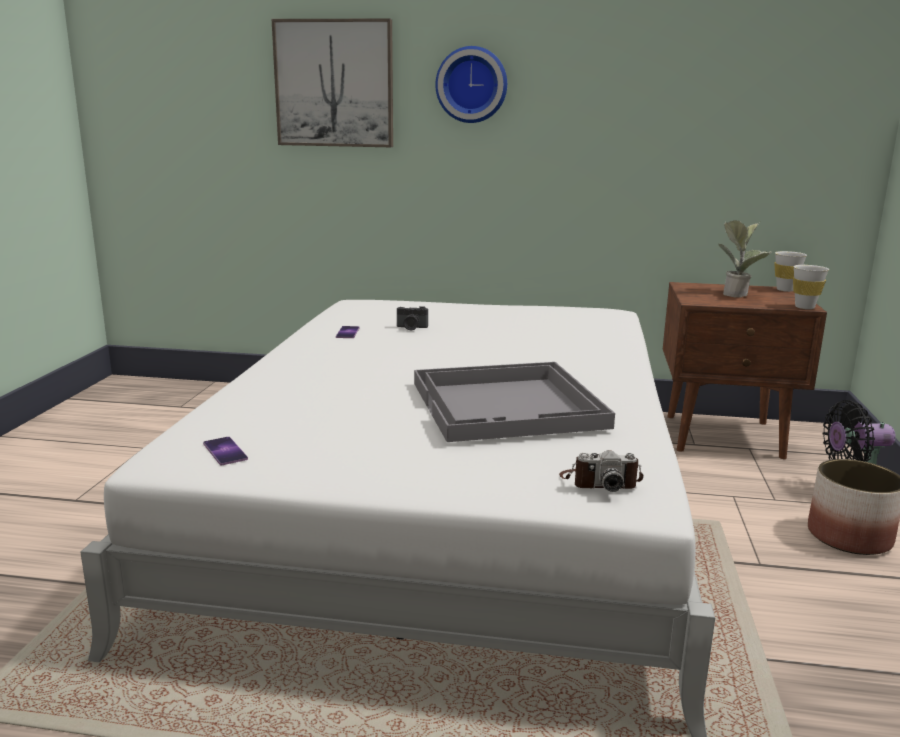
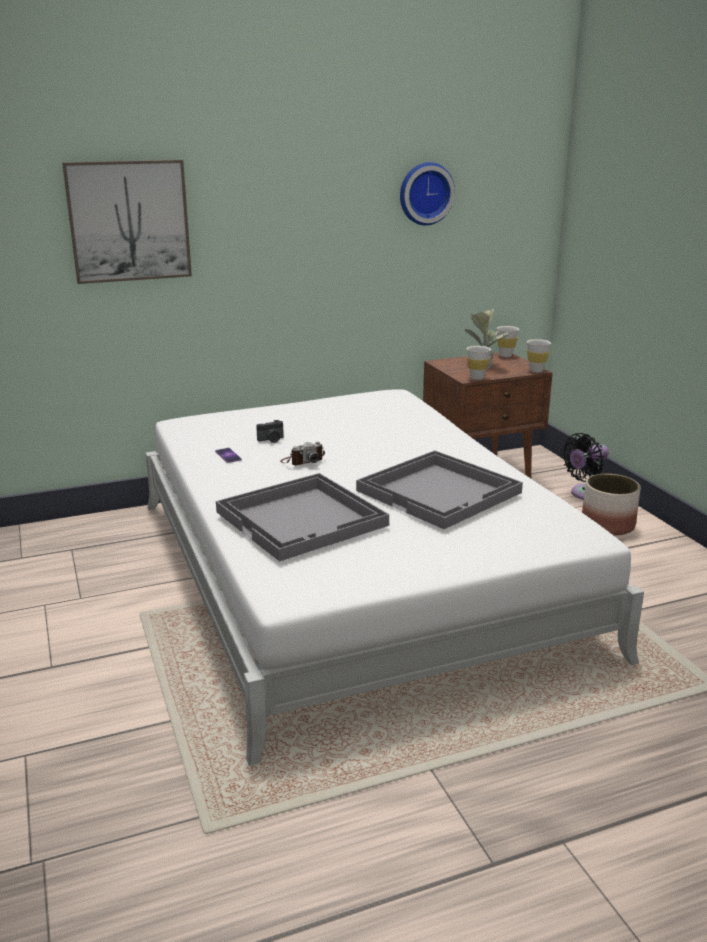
camera: 30 degrees left, 5 degrees up
phone [203,437,248,465] -> none
wall clock [435,46,507,123] -> wall clock moved to [400,162,455,225]
camera [559,450,643,492] -> camera moved to [280,442,325,465]
none -> grey tray [216,473,389,561]
none -> white cup [466,346,491,380]

